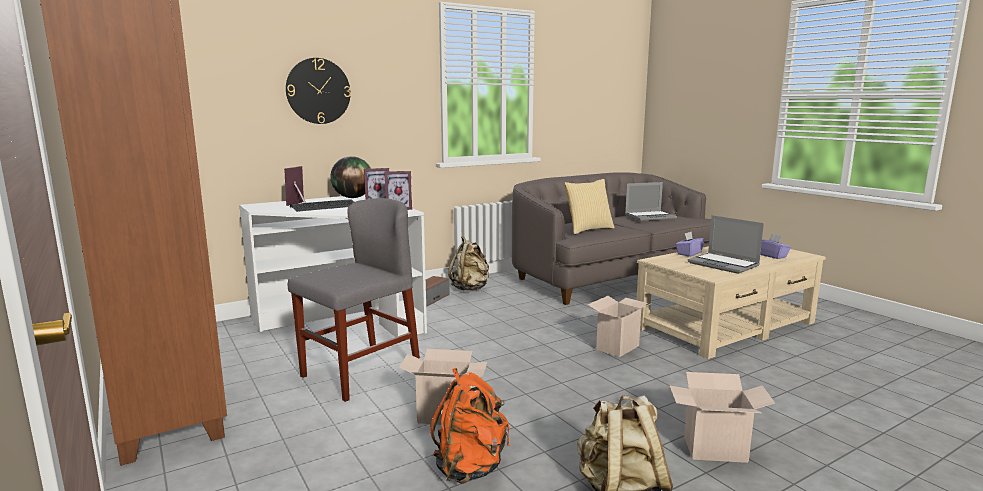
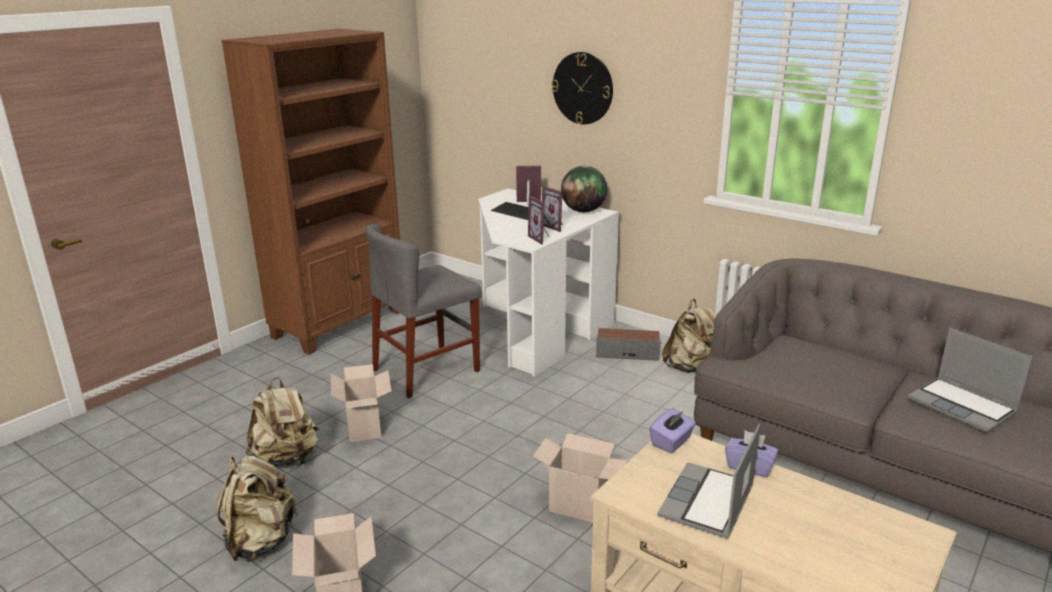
camera: 70 degrees right, 10 degrees up
grey chair [288,198,420,402] -> grey chair turned 120 degrees clockwise [365,224,482,398]
orange backpack [430,368,510,484] -> beige backpack [246,377,319,467]
pillow [564,179,614,234] -> none
purple tissue box [760,233,791,259] -> purple tissue box moved to [649,408,696,453]

